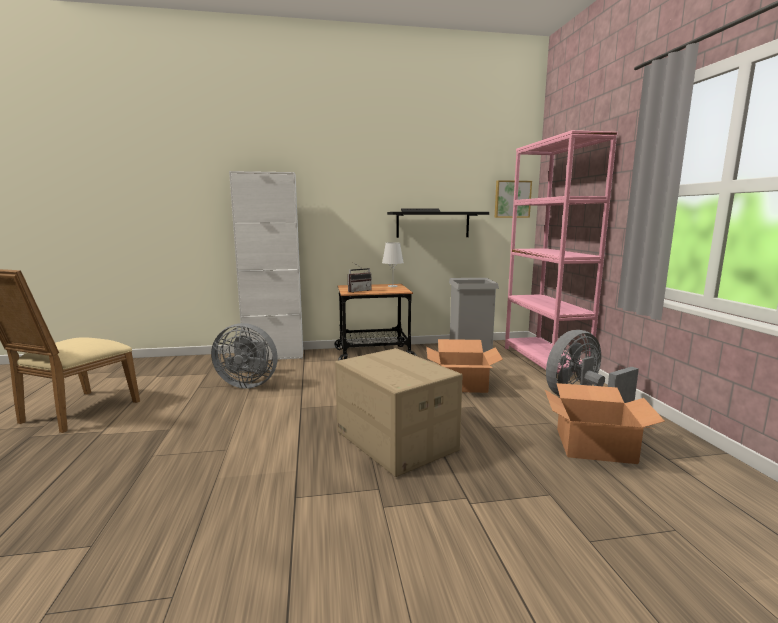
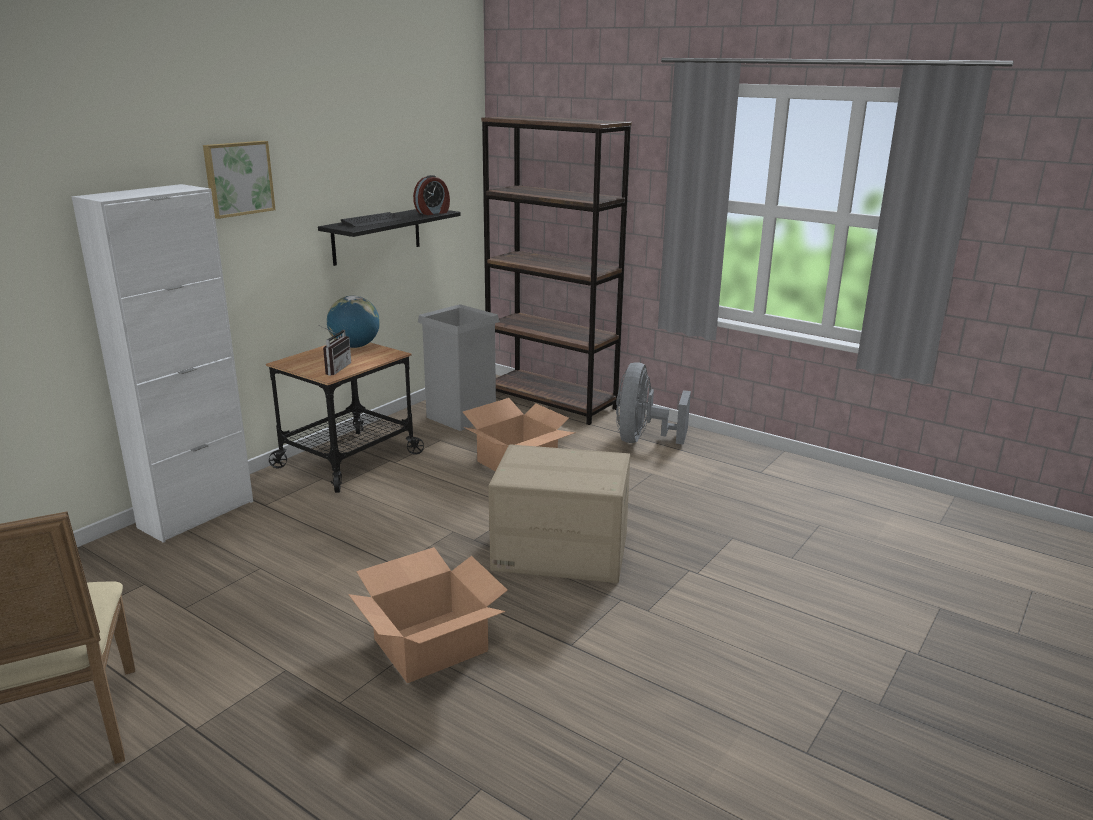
camera: 45 degrees left, 10 degrees up
grey fan [211,323,278,389] -> none
white table lamp [382,242,404,287] -> globe [327,296,380,348]
picture [495,180,532,218] -> picture moved to [203,141,276,219]
pink bookcase [505,130,618,373] -> brown bookcase [481,115,632,425]
cardboard box [545,383,665,464] -> cardboard box moved to [348,547,508,683]
none -> alarm clock [413,175,450,215]

